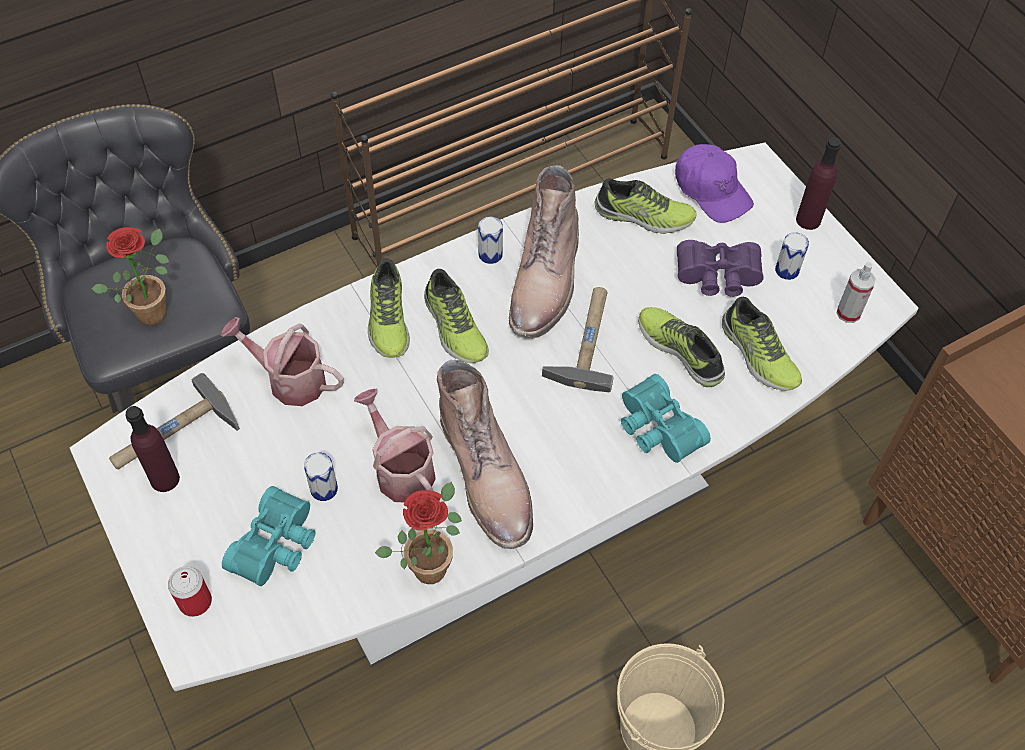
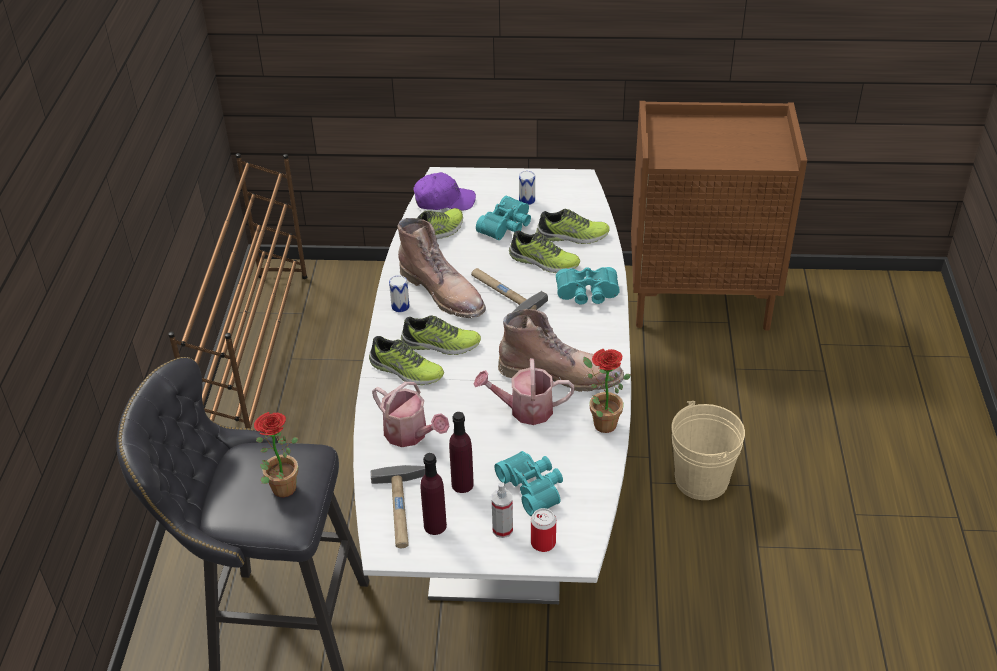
camera: 55 degrees left, 15 degrees down
watering can [220,317,344,406] -> watering can turned 105 degrees counterclockwise [372,382,450,447]
can [304,452,338,501] -> none
shoe [638,307,725,387] -> shoe turned 150 degrees counterclockwise [509,231,580,273]
purple binoculars [677,240,764,297] -> turquoise binoculars [476,196,531,240]
purple bottle [796,137,841,230] -> purple bottle moved to [449,412,474,493]
spray bottle [836,262,876,323] -> spray bottle moved to [491,482,513,538]

